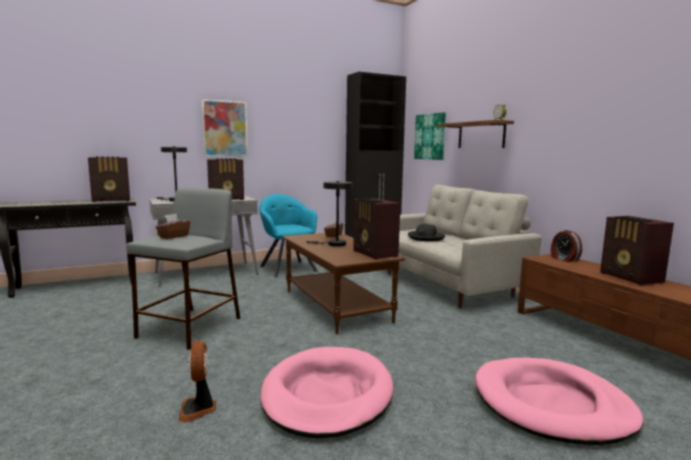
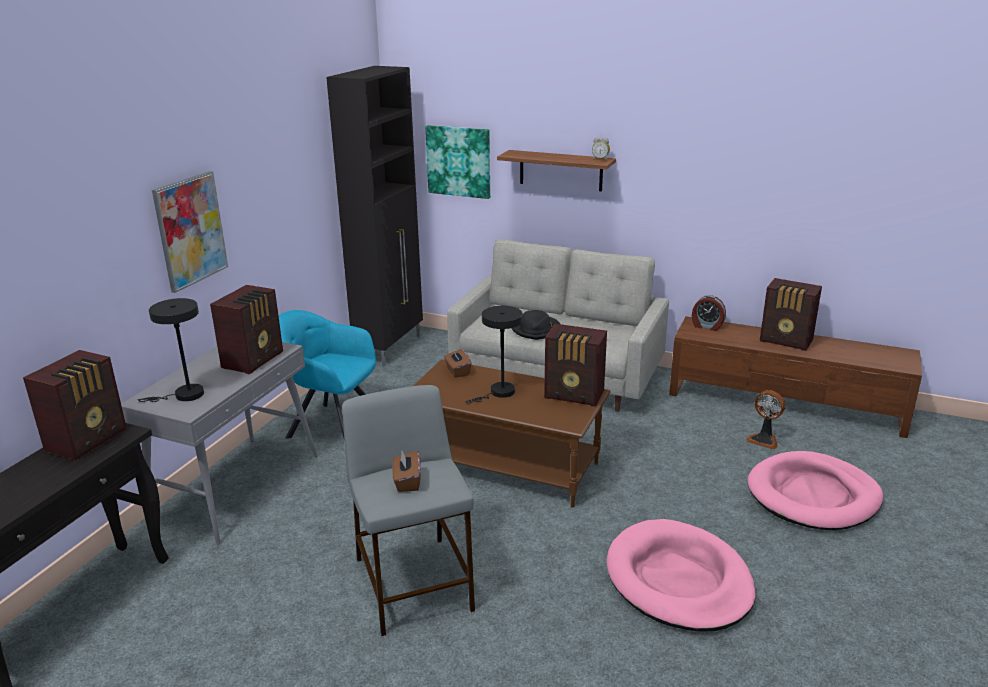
camera: 40 degrees left, 15 degrees up
fan [178,340,216,422] -> fan moved to [746,390,785,449]

